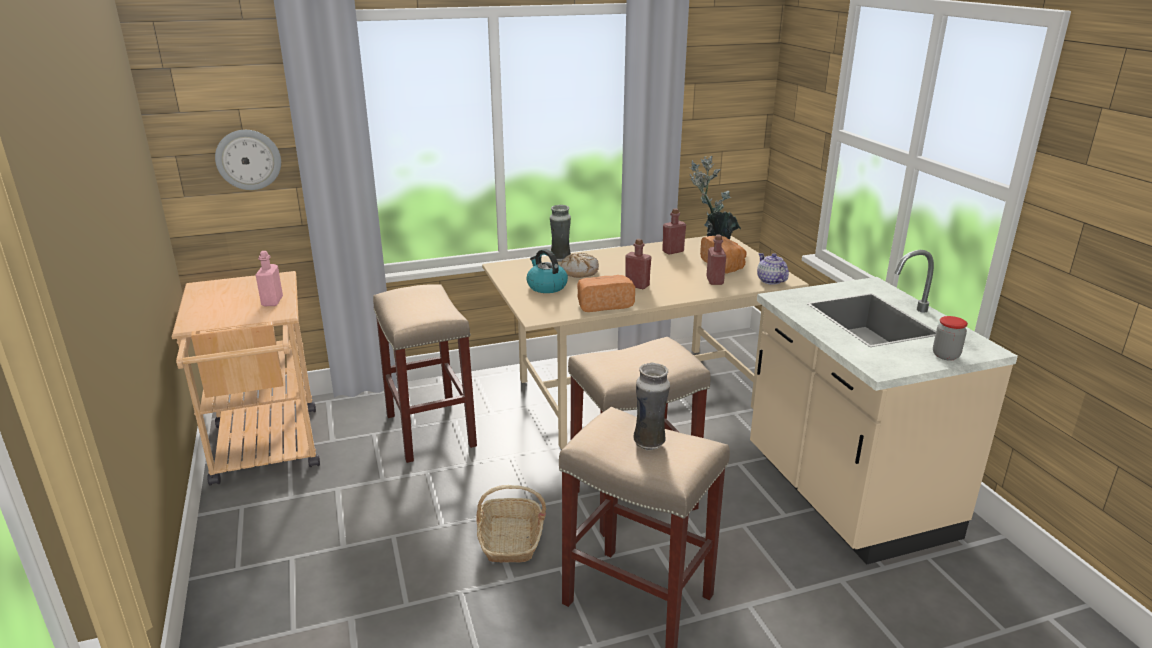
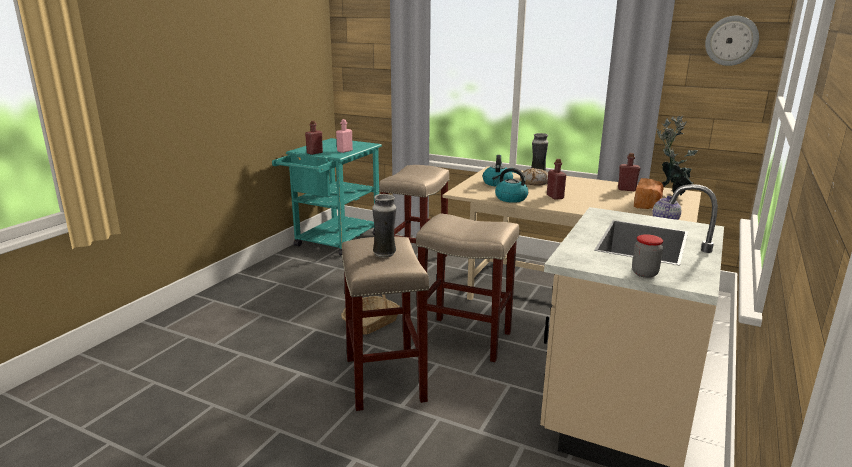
camera: 45 degrees right, 5 degrees down
beige cart [172,271,320,485] -> turquoise cart [272,138,382,255]
wall clock [215,130,281,190] -> wall clock moved to [705,16,759,66]
bread [577,275,635,312] -> kettle [492,168,528,203]
red bottle [706,235,726,285] -> red bottle moved to [305,121,323,155]

